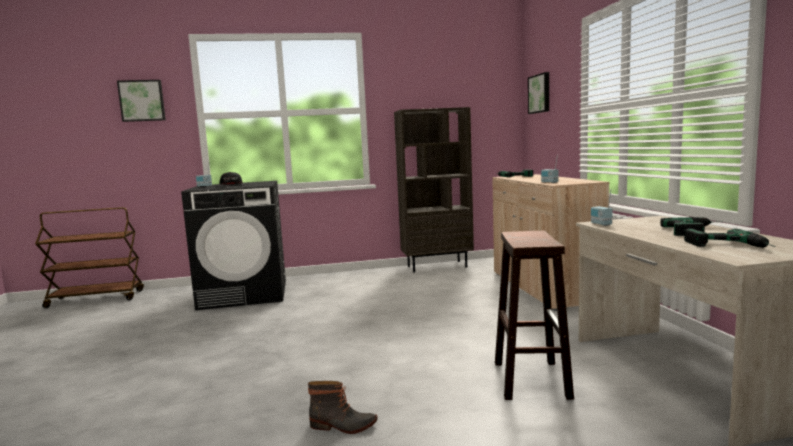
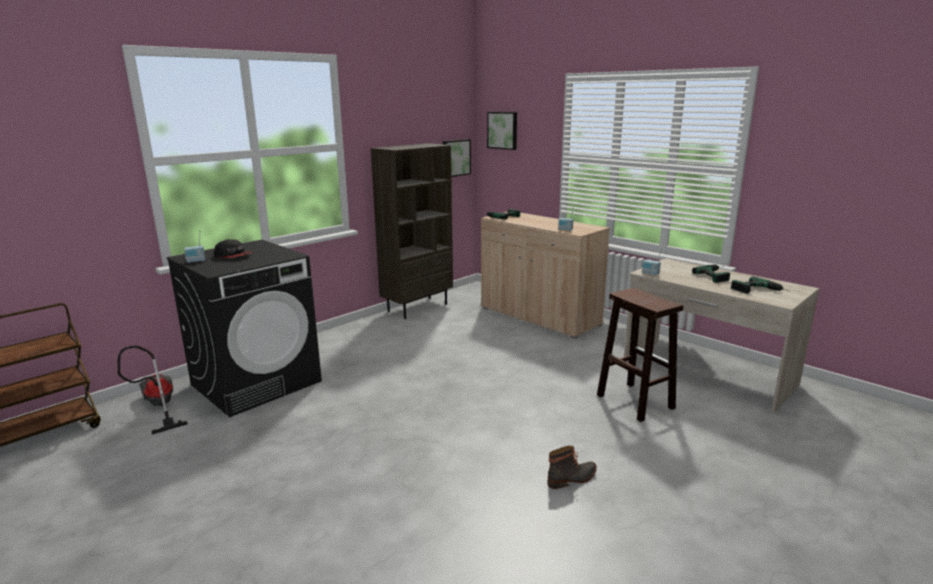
camera: 35 degrees left, 10 degrees up
picture [117,80,166,122] -> picture moved to [443,139,471,177]
none -> vacuum cleaner [117,346,188,435]

